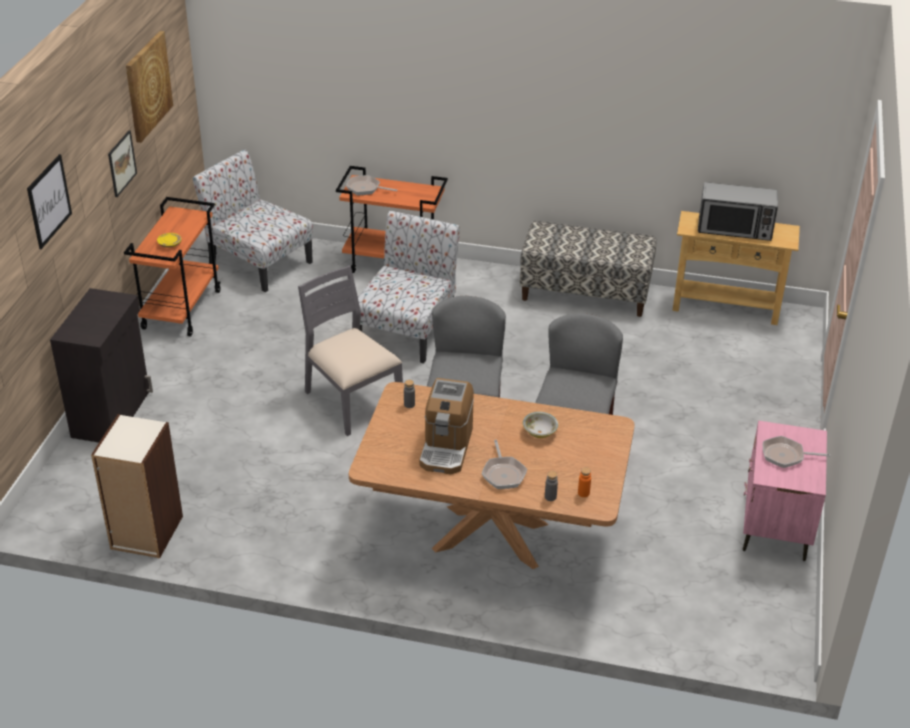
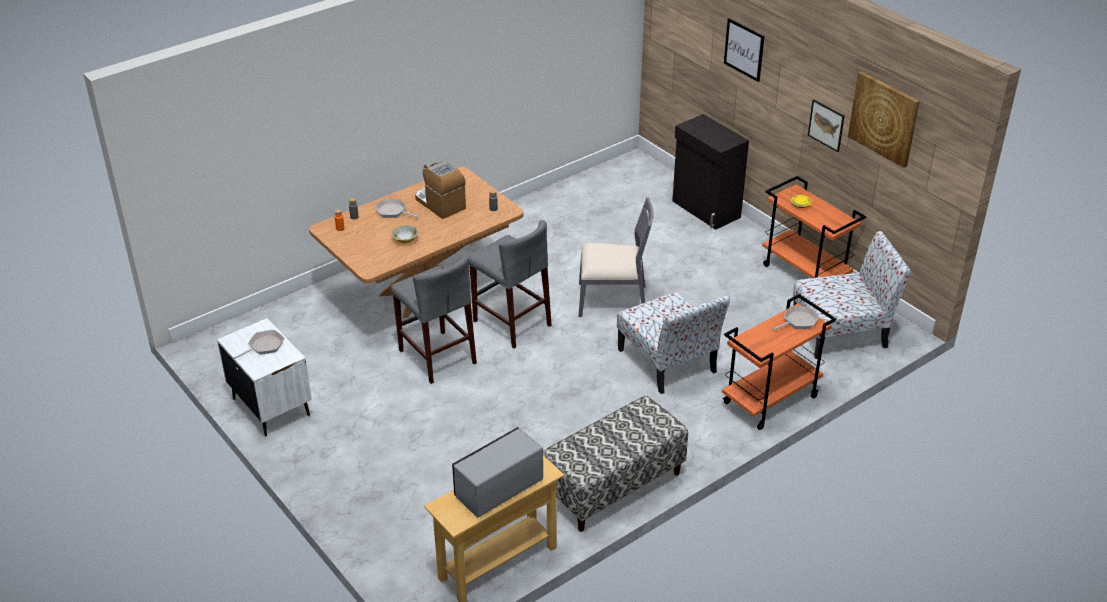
camera: 130 degrees right, 0 degrees up
bookcase [91,414,183,558] -> none
pink nightstand [743,420,827,561] -> white nightstand [217,318,312,437]

